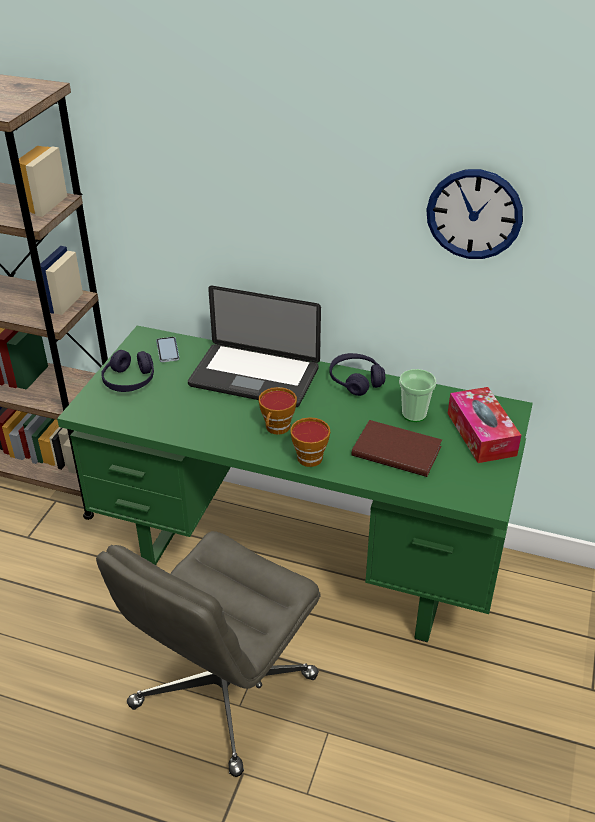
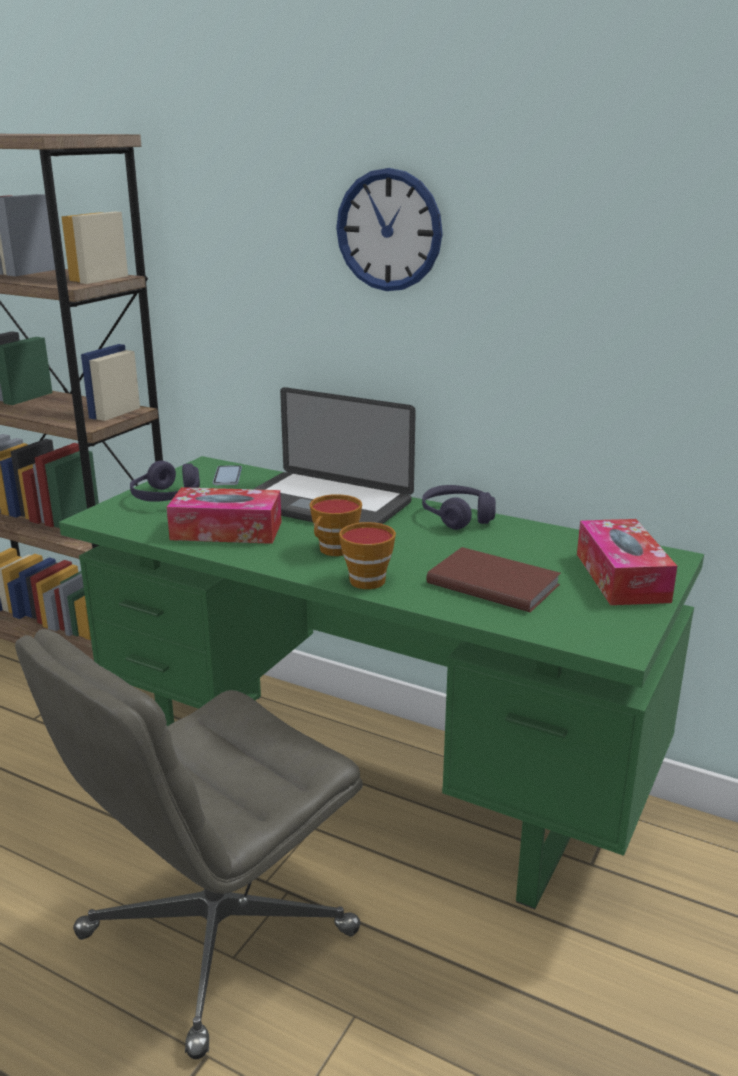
camera: 10 degrees right, 15 degrees down
cup [399,369,437,422] -> none
wall clock [426,169,523,259] -> wall clock moved to [336,168,443,291]
none -> tissue box [167,487,282,544]

